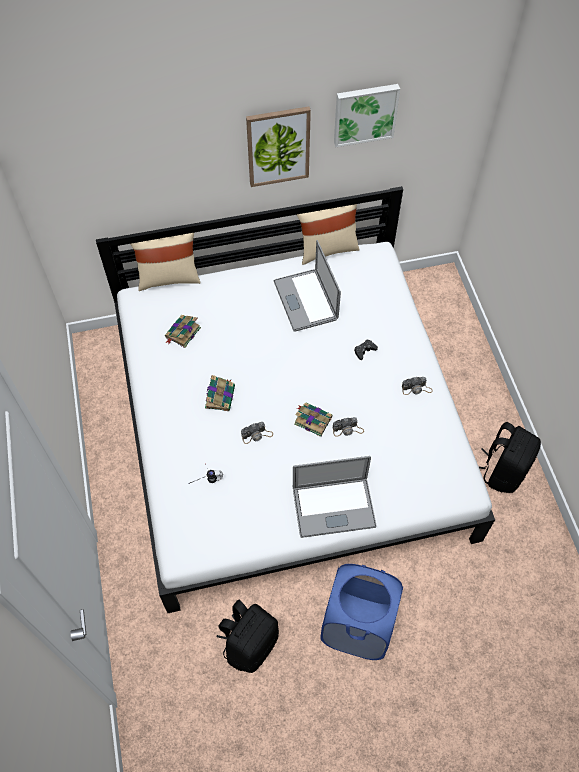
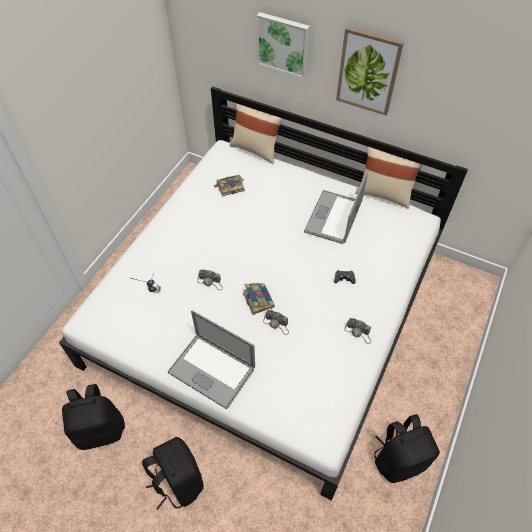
camera: 40 degrees right, 5 degrees down
book [205,375,235,411] -> none
blue laundry basket [320,564,403,660] -> black backpack [142,437,204,510]
picture [334,84,400,147] -> picture moved to [256,12,310,78]

